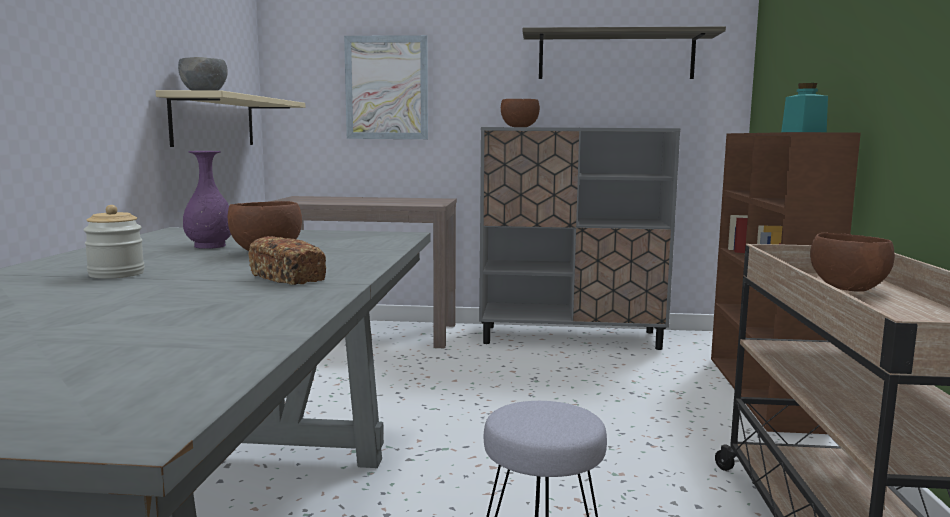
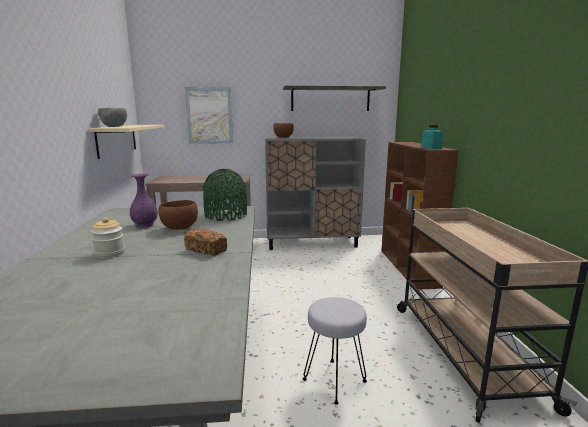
camera: 10 degrees left, 5 degrees up
brown bowl [810,233,895,292] -> none
none -> green vase [203,169,247,221]

